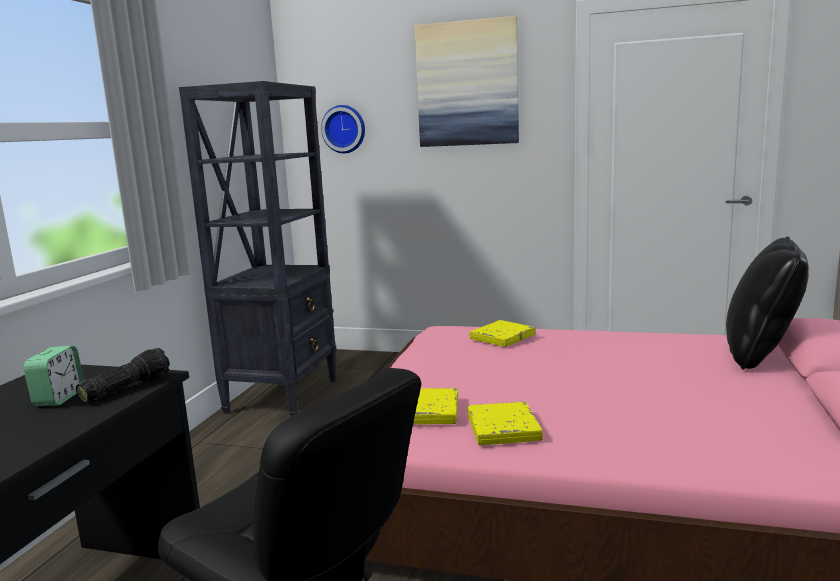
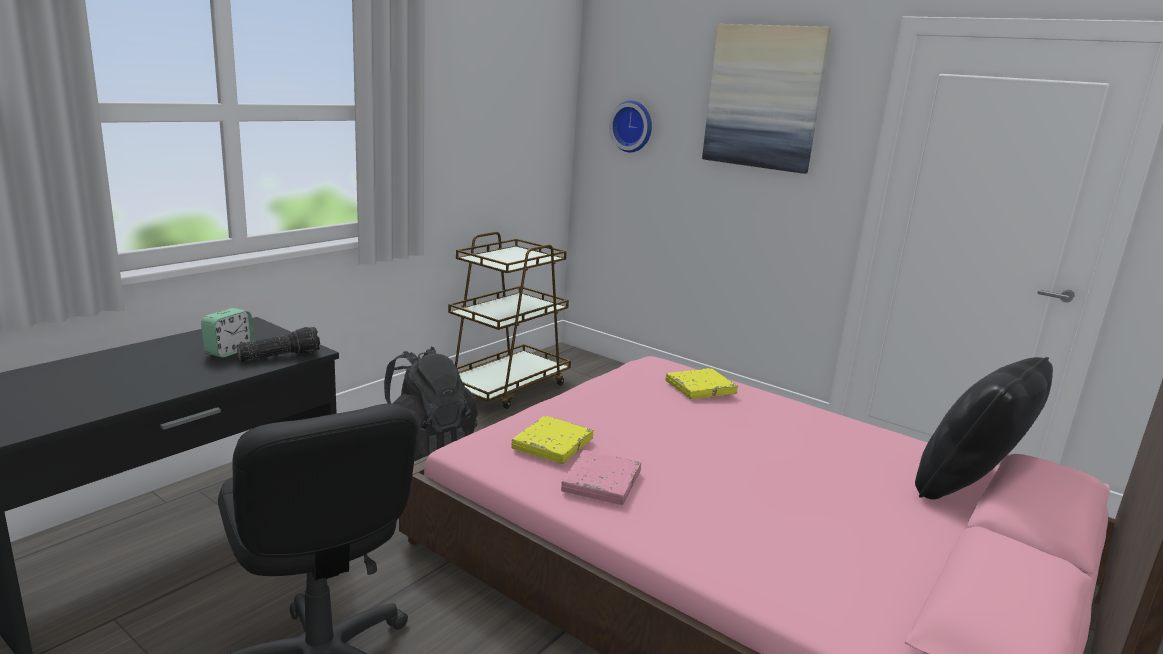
camera: 20 degrees right, 5 degrees up
black bookcase [179,81,337,417] -> brown cart [448,232,571,409]
yellow book [467,402,543,445] -> pink book [561,450,641,505]
none -> black backpack [384,347,478,461]

